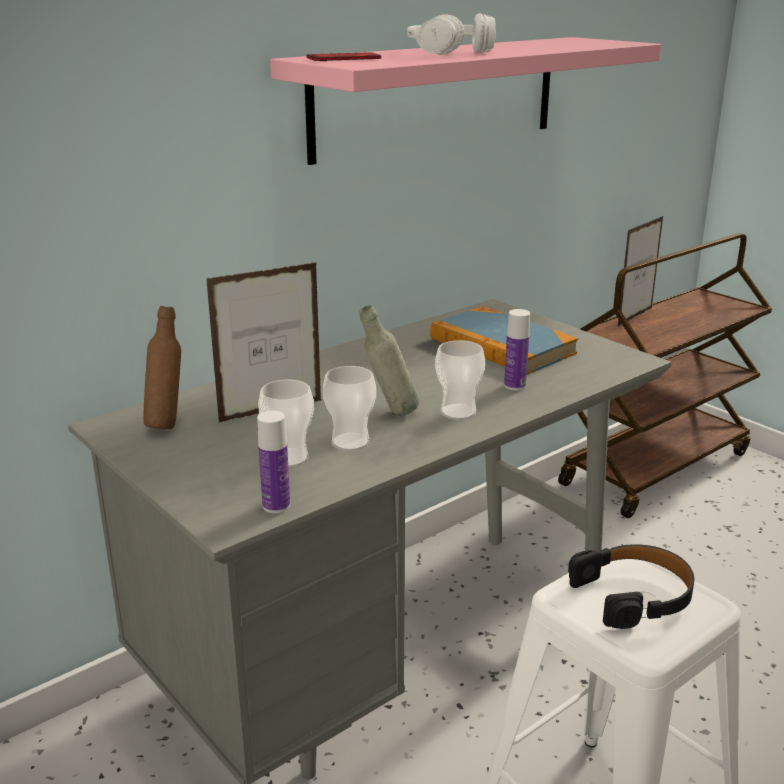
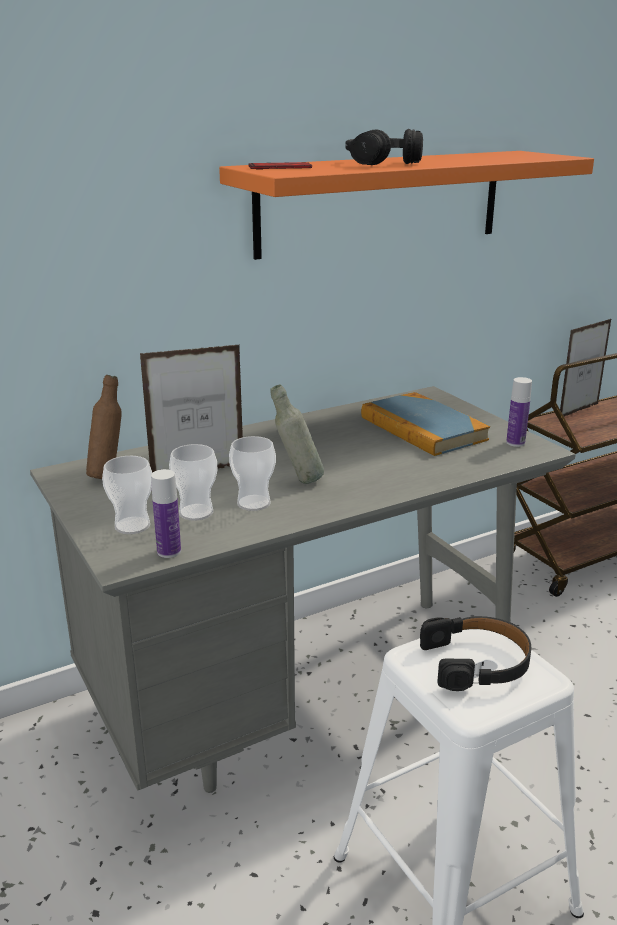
camera: 10 degrees right, 0 degrees up
pink shelf [270,37,661,165] -> orange shelf [219,151,594,260]
white headphones [407,13,496,55] -> black headphones [345,129,423,165]
cup [435,340,485,420] -> cup moved to [102,456,152,534]
bottle [504,309,530,390] -> bottle moved to [506,377,532,447]

